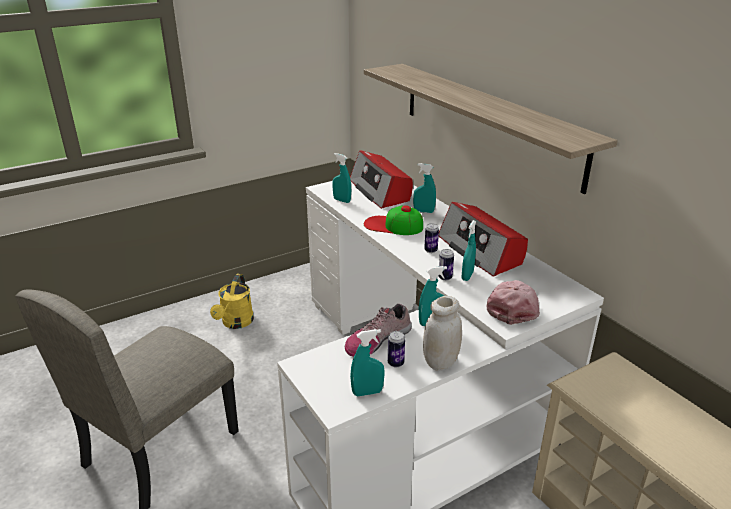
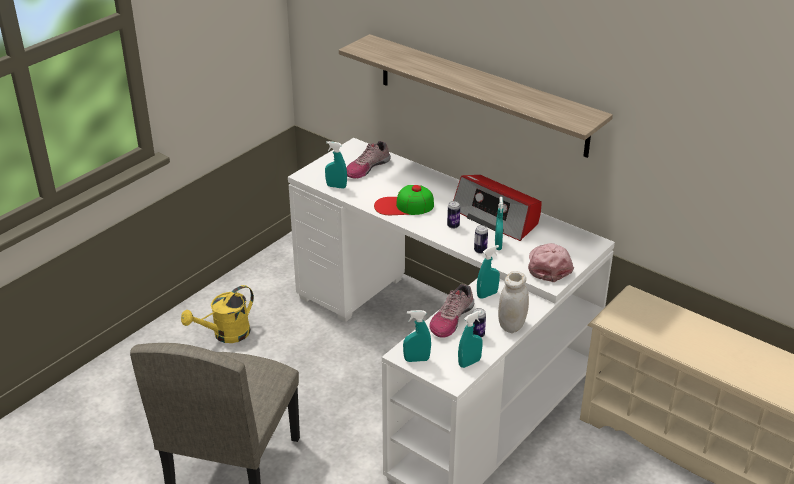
camera: 20 degrees left, 5 degrees up
yellow watering can [210,274,254,329] -> yellow watering can turned 60 degrees clockwise [181,285,254,343]
radio [350,151,413,209] -> shoe [346,141,391,178]
turquoise spray bottle [413,163,436,213] -> turquoise spray bottle moved to [403,310,431,362]

